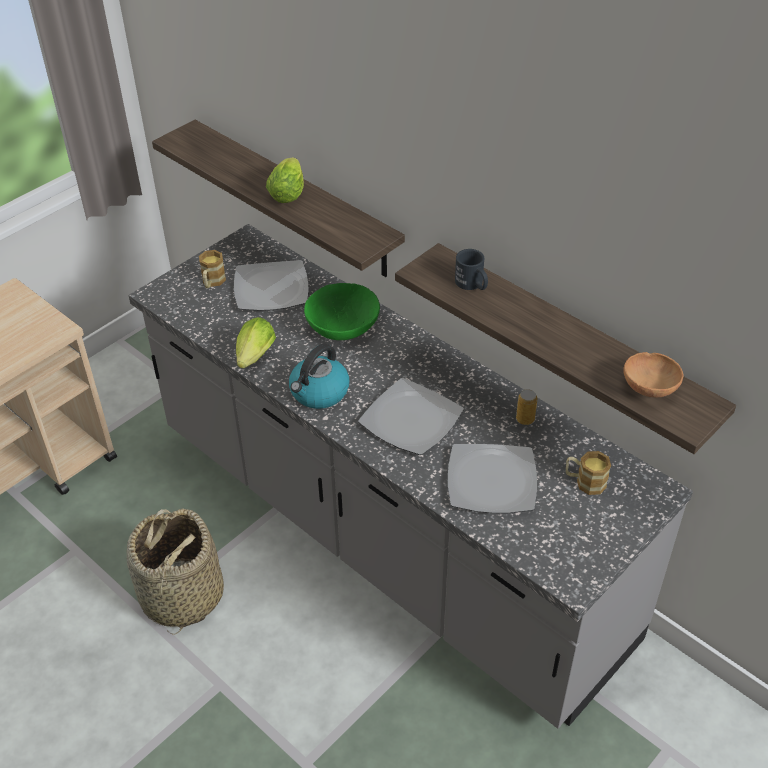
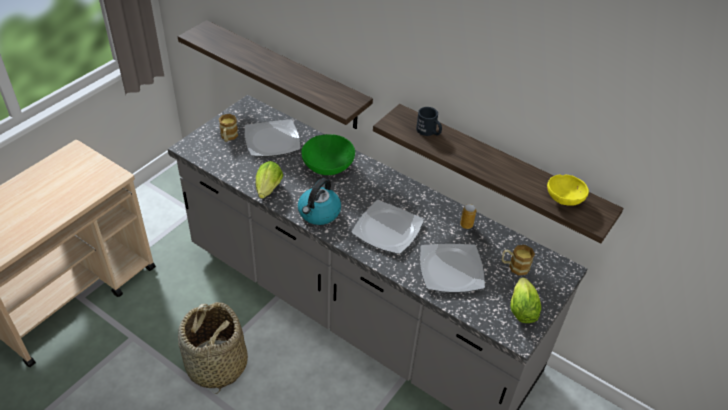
camera: 10 degrees left, 0 degrees up
lettuce [266,157,304,203] -> lettuce moved to [511,277,541,323]
brown bowl [623,352,683,398] -> yellow bowl [547,174,589,206]

